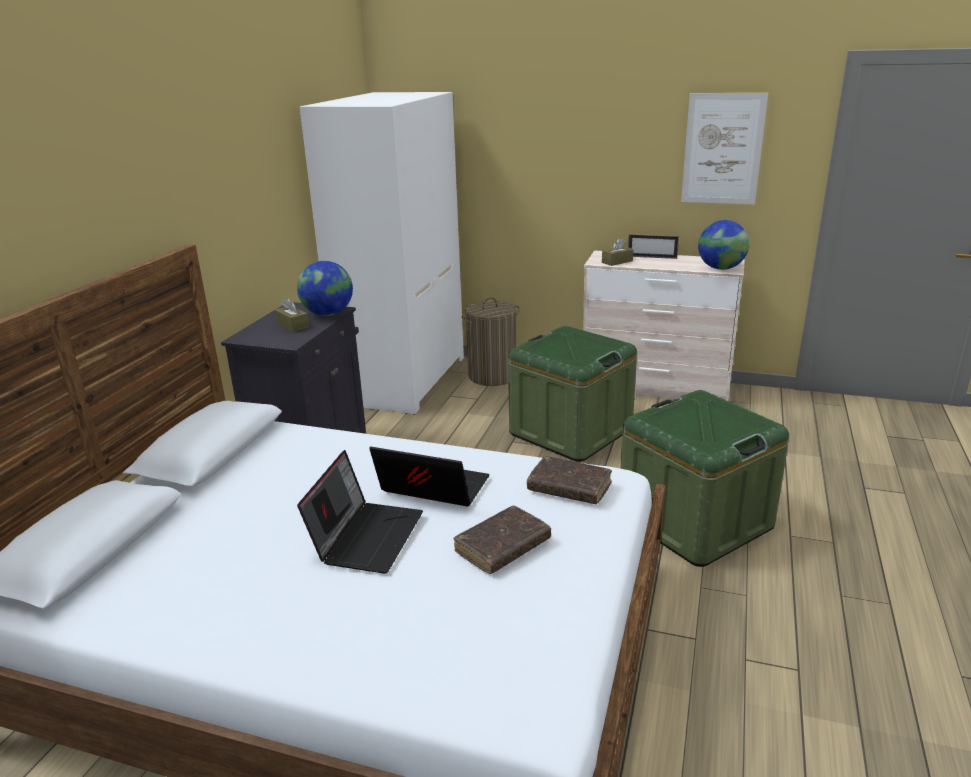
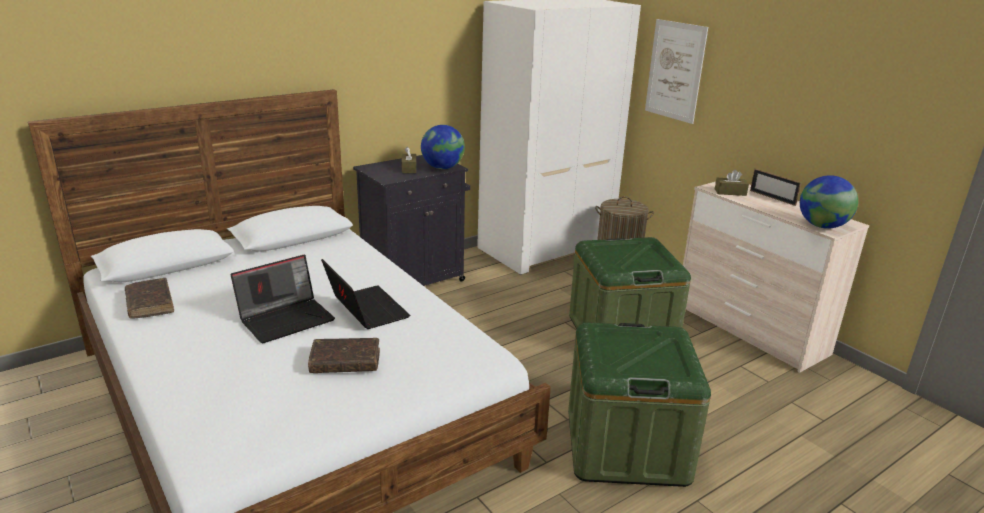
camera: 35 degrees right, 0 degrees up
brown book [527,456,612,504] -> brown book moved to [125,278,174,318]
picture [681,93,768,205] -> picture moved to [645,19,708,124]

